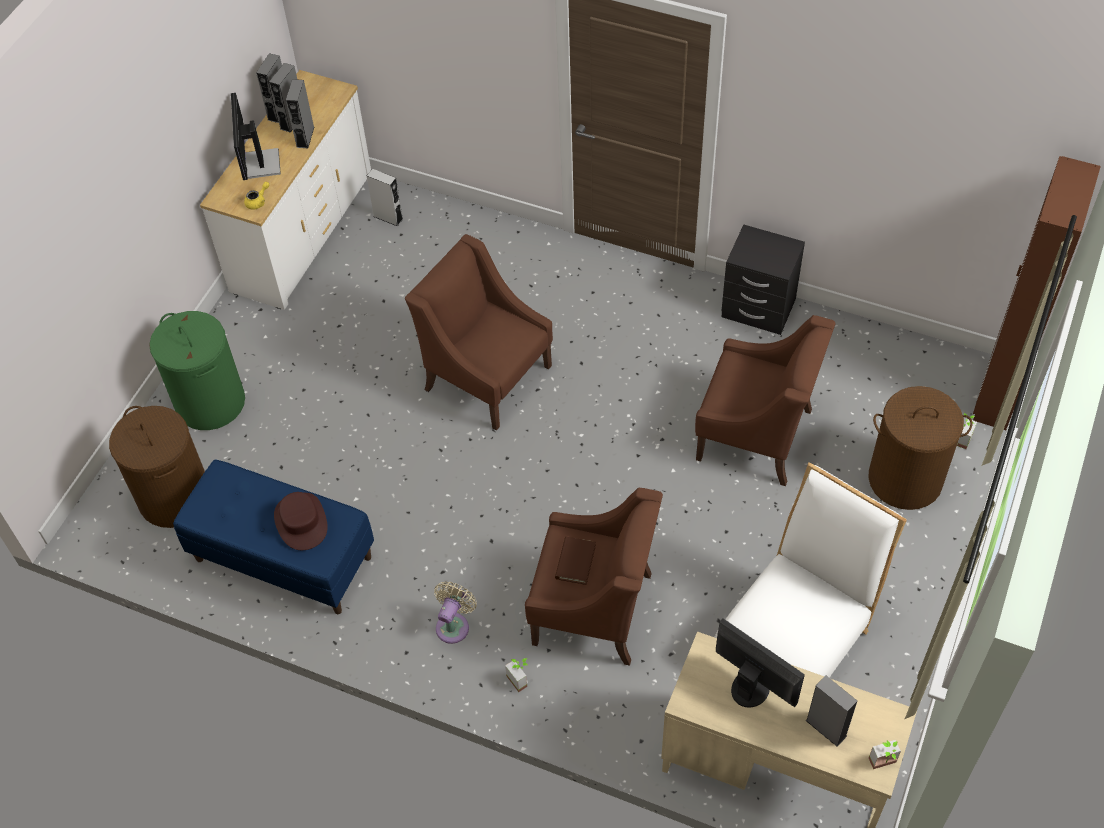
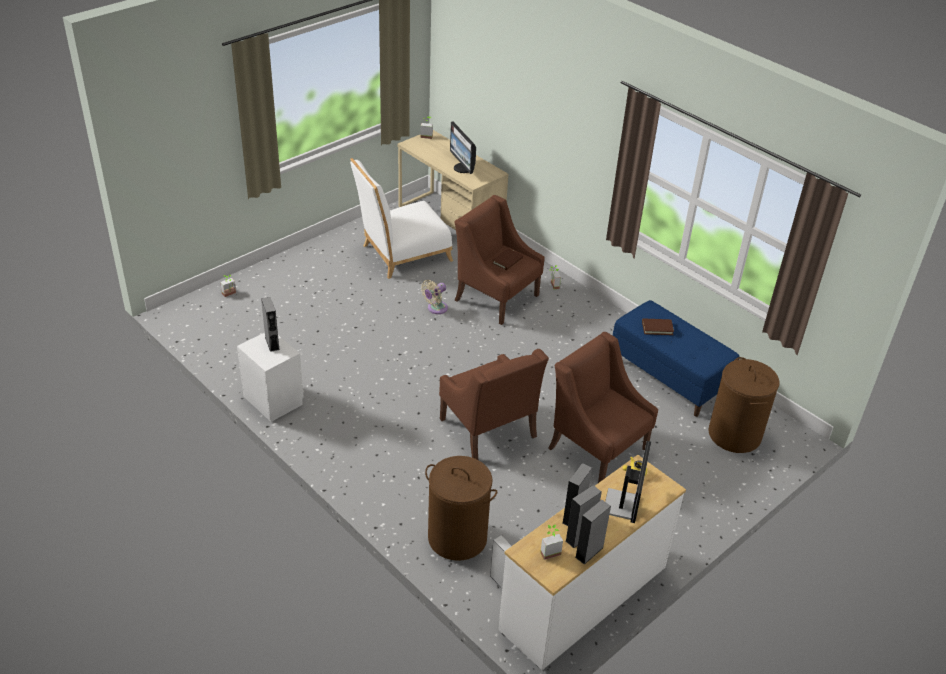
camera: 160 degrees left, 15 degrees down
green laundry basket [149,311,245,430] -> none
brown hat [274,492,328,550] -> brown book [642,318,674,335]
beige fan [434,581,477,644] -> beige fan moved to [421,280,448,314]
brown armchair [695,315,835,486] -> brown armchair moved to [548,332,658,483]
black nightstand [721,224,805,335] -> white nightstand [237,333,304,422]
grey speaker [806,676,857,747] -> grey speaker moved to [261,297,280,352]
brown laundry basket [868,386,972,510] -> brown laundry basket moved to [425,456,497,561]
brown wardrobe [973,156,1101,430] -> none
none -> potted plant [540,525,563,560]

